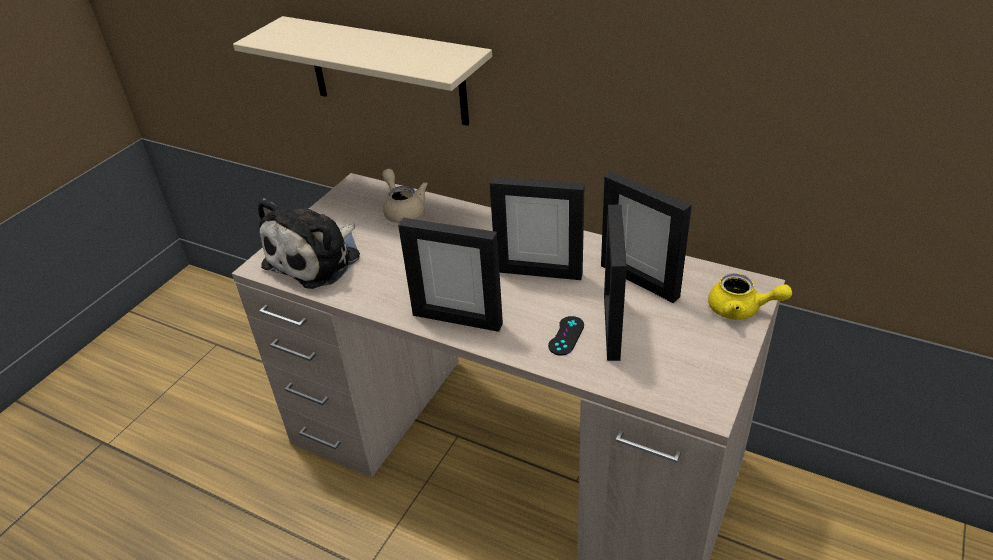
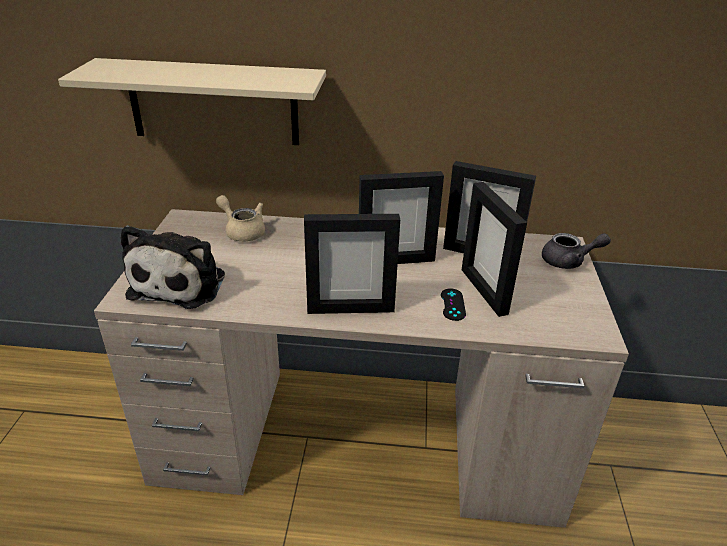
camera: 25 degrees left, 5 degrees down
yellow teapot [708,273,792,320] -> grey teapot [542,233,611,269]

